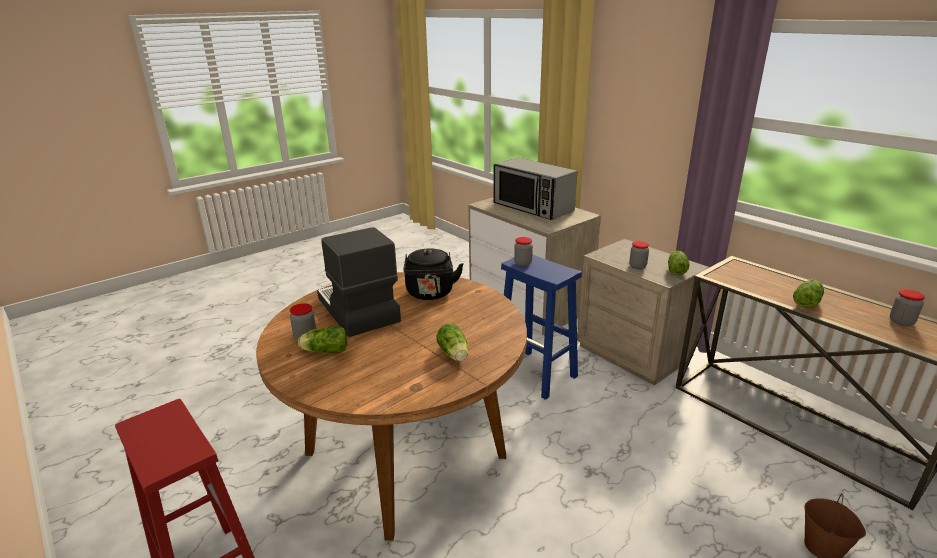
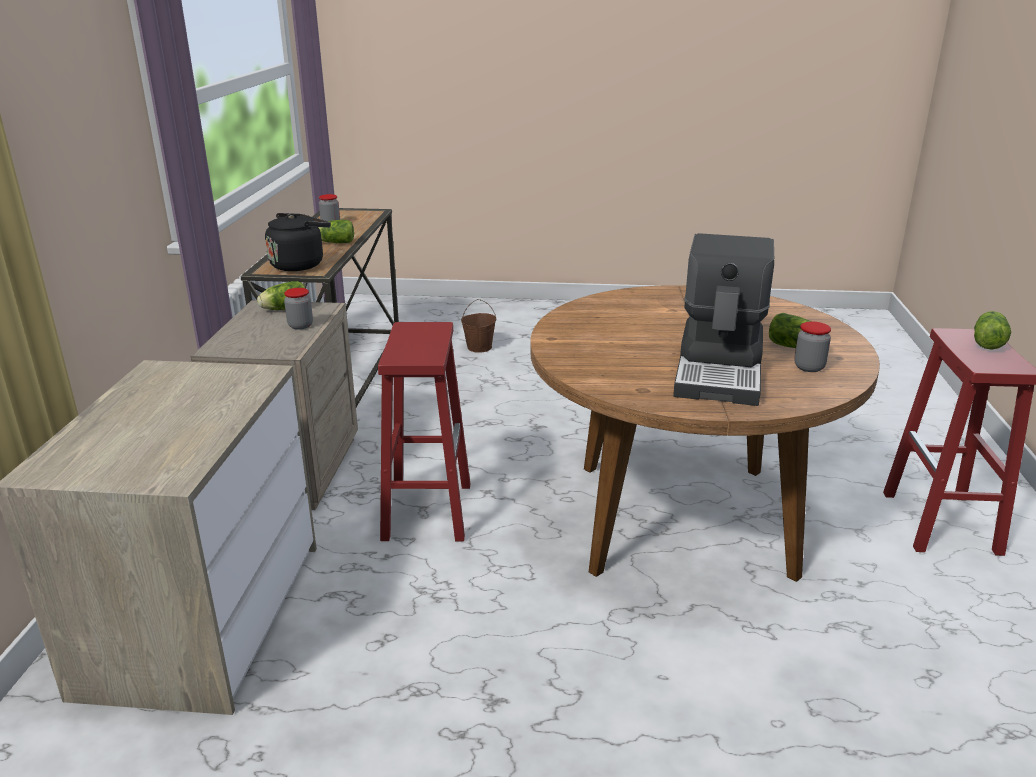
camera: 135 degrees left, 0 degrees up
black kettle [404,248,464,300] -> black kettle moved to [265,213,331,271]
lettuce [437,324,468,361] -> lettuce moved to [974,311,1011,349]
microwave [493,158,577,220] -> none
blue stool [501,254,582,400] -> red stool [378,322,470,541]
jar [514,237,533,266] -> none

